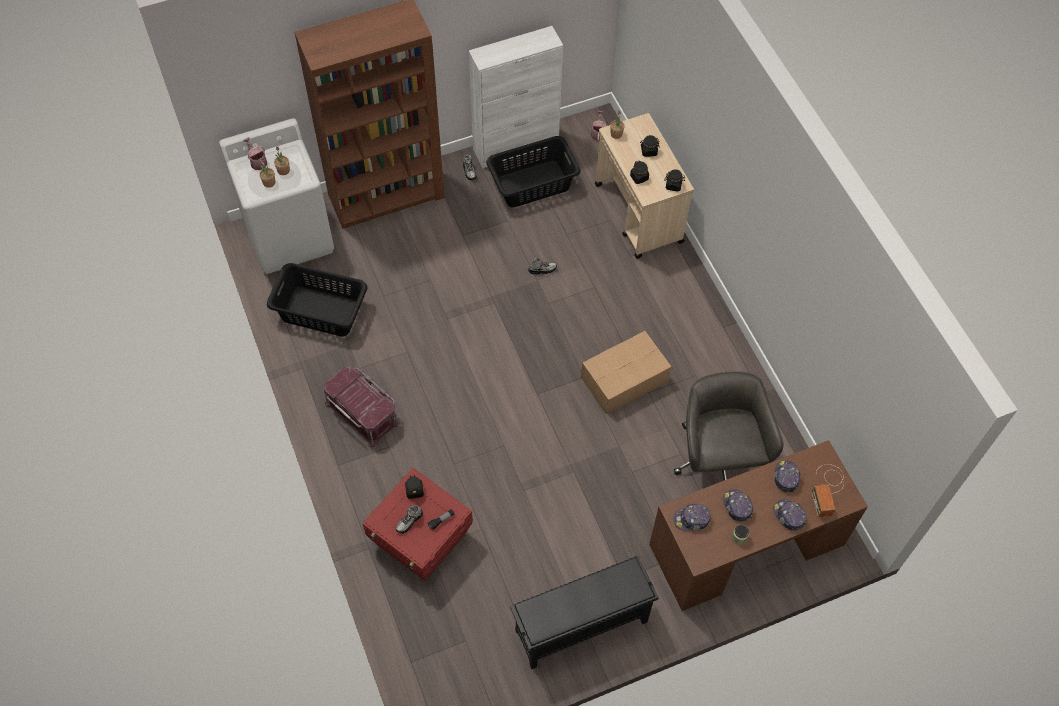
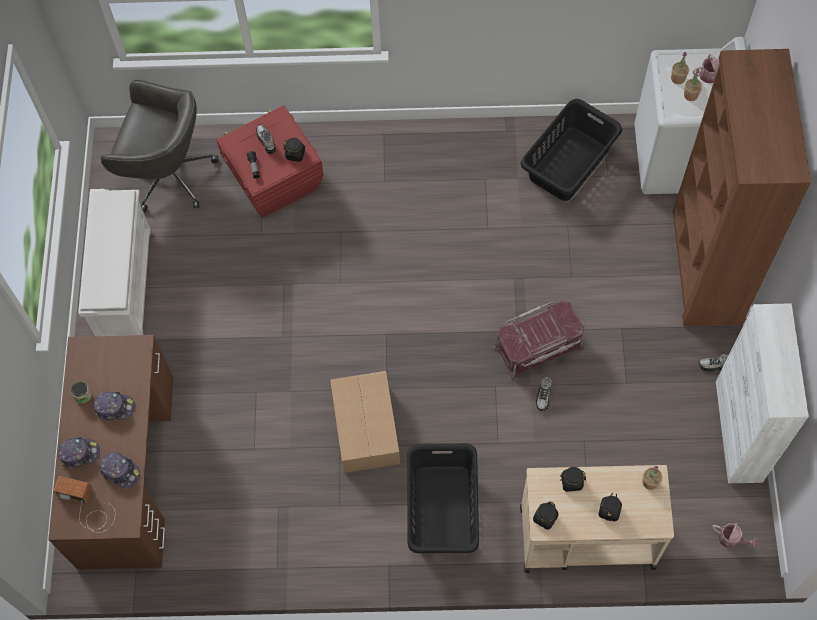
camera: 115 degrees right, 5 degrees up
red storage box [324,366,400,448] -> red storage box moved to [493,300,585,381]
black laundry basket [486,136,580,207] -> black laundry basket moved to [408,443,479,553]
black shoe rack [510,556,659,669] -> white shoe rack [78,189,151,336]
grey office chair [674,371,783,480] -> grey office chair moved to [101,80,218,212]
cap [674,504,711,530] -> none

